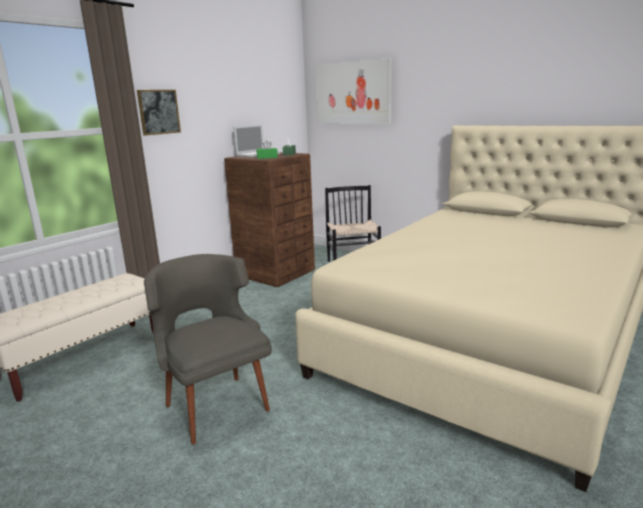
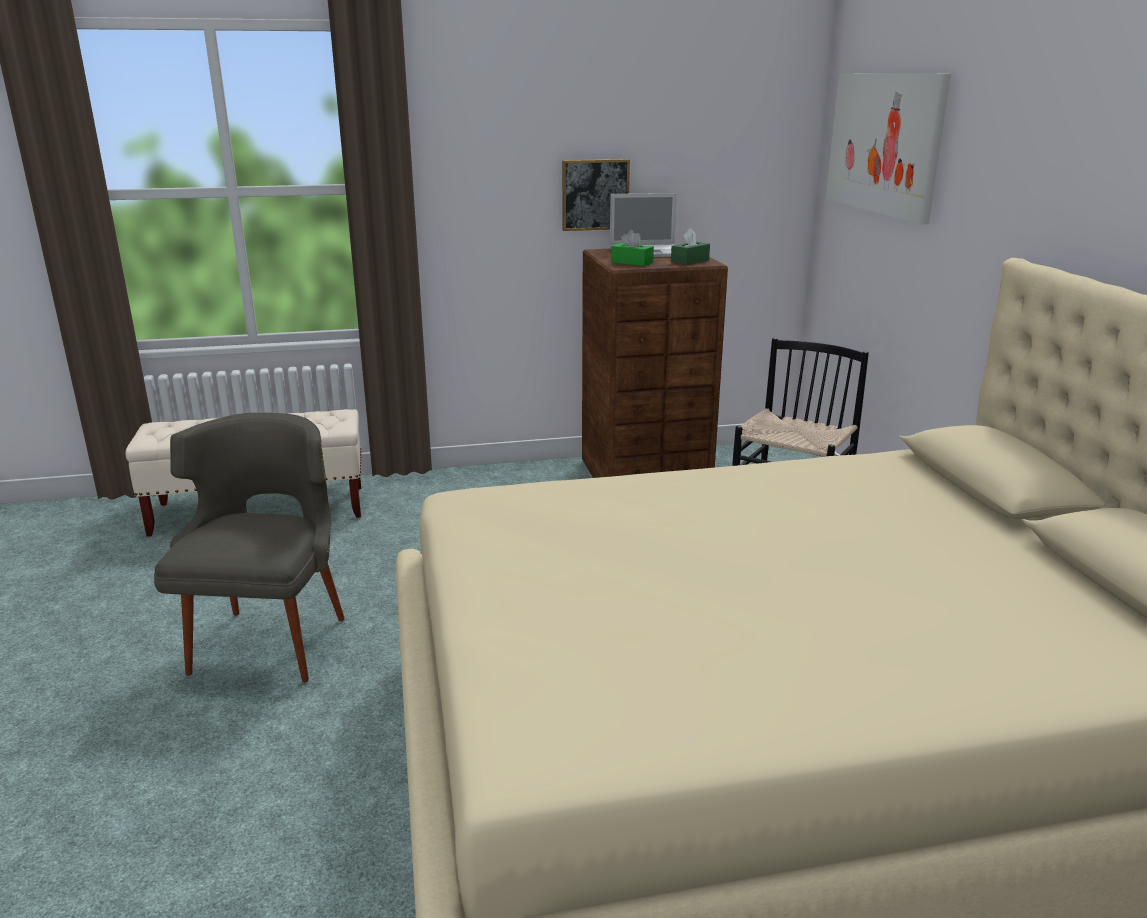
camera: 40 degrees right, 5 degrees up
picture [137,90,181,136] -> picture moved to [562,159,630,231]

